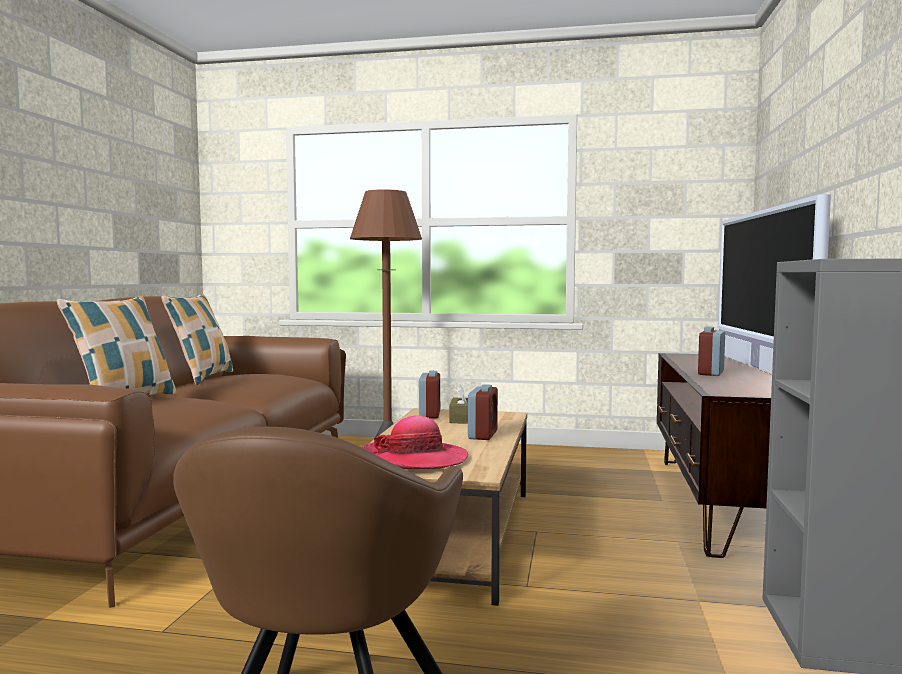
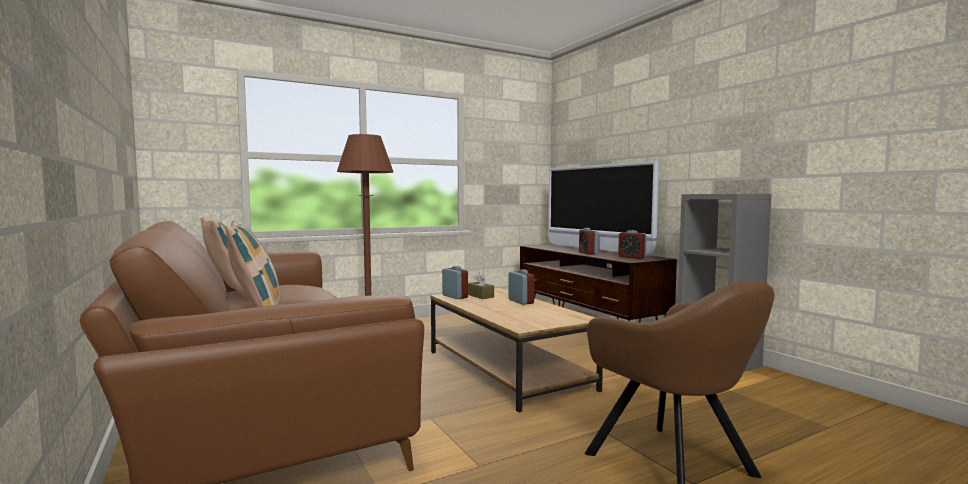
camera: 40 degrees left, 0 degrees up
hat [362,415,468,469] -> none
none -> alarm clock [618,230,647,259]

